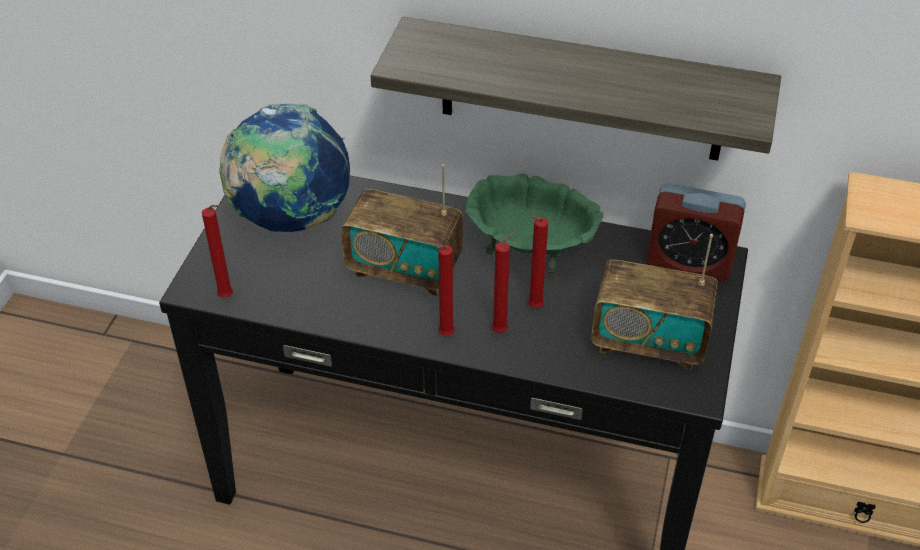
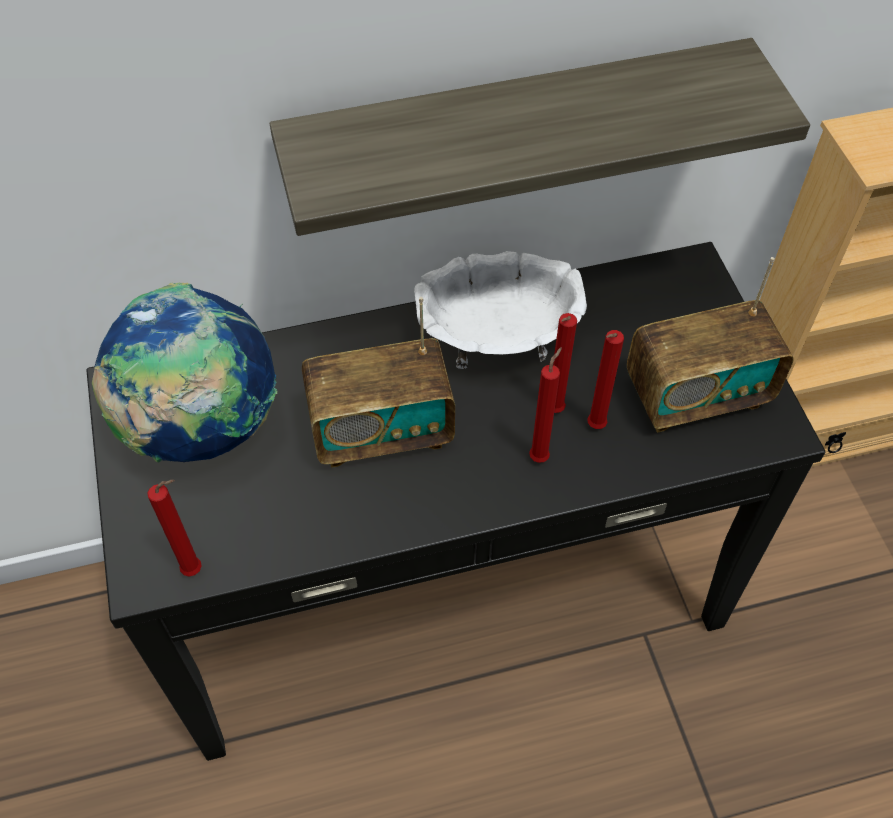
camera: 30 degrees left, 10 degrees up
red candle [431,243,455,336] -> red candle moved to [587,330,624,429]
green bowl [465,174,603,273] -> white bowl [414,251,587,369]
alarm clock [647,183,746,282] -> none

